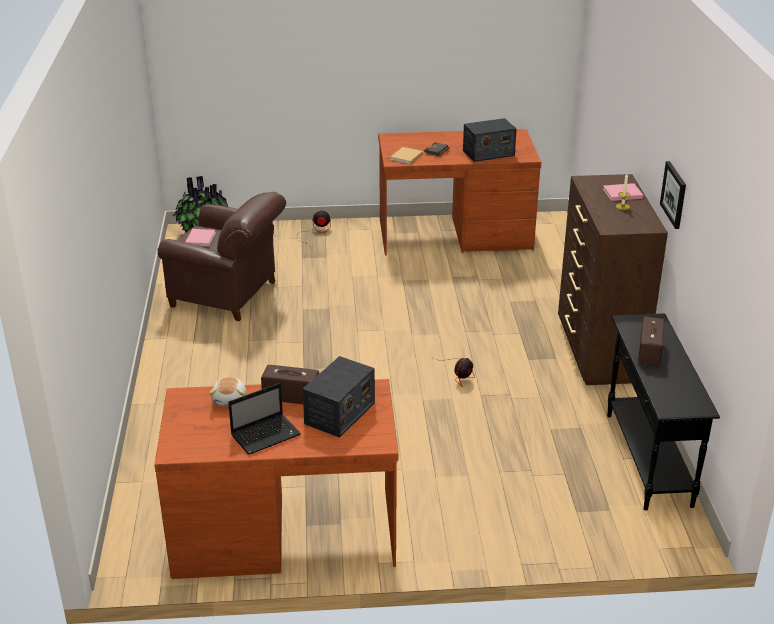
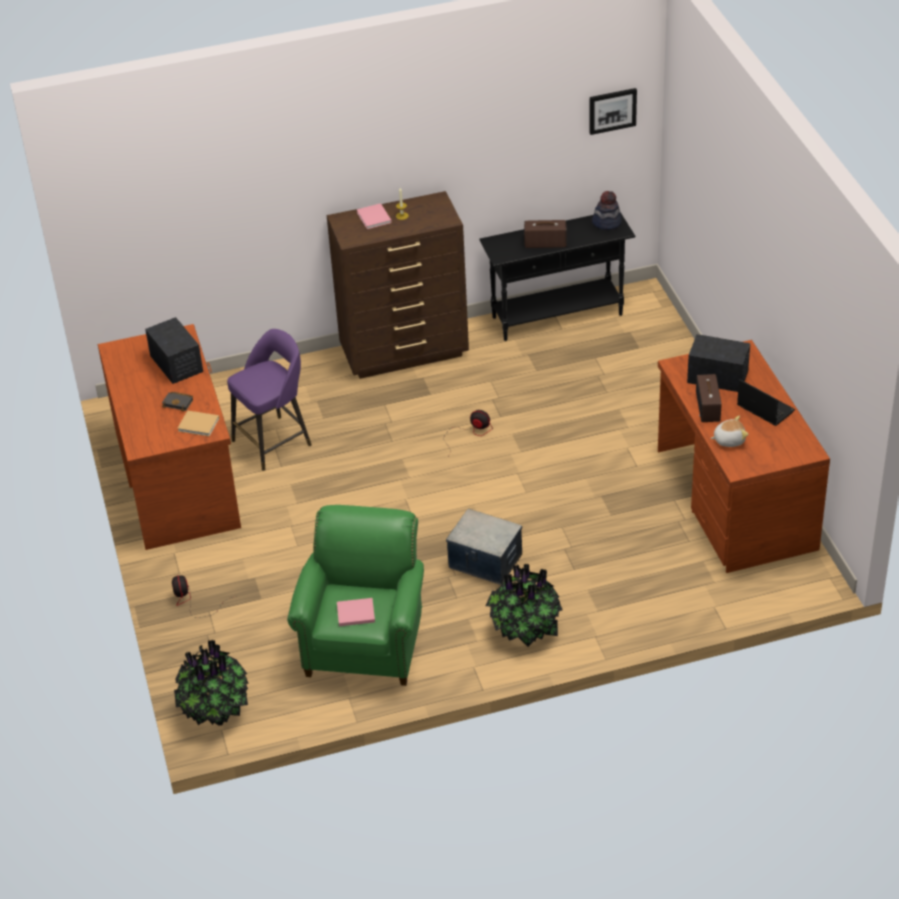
camera: 100 degrees left, 10 degrees up
brown armchair [157,192,286,321] -> green armchair [287,505,424,686]
picture [660,161,686,229] -> picture moved to [589,88,637,135]
none -> purple stool [227,329,312,470]
none -> storage box [446,509,522,585]
none -> potted plant [485,564,562,647]
none -> hat [592,191,622,230]

